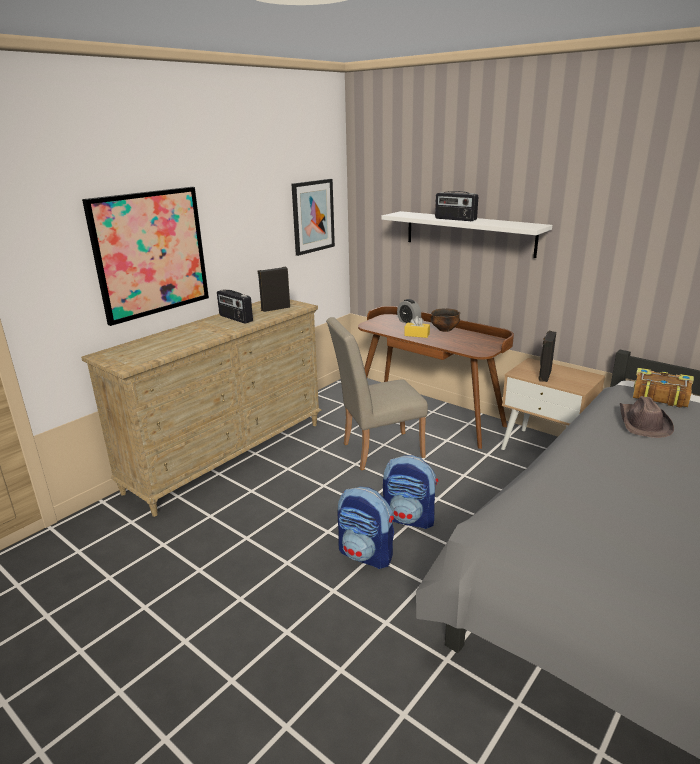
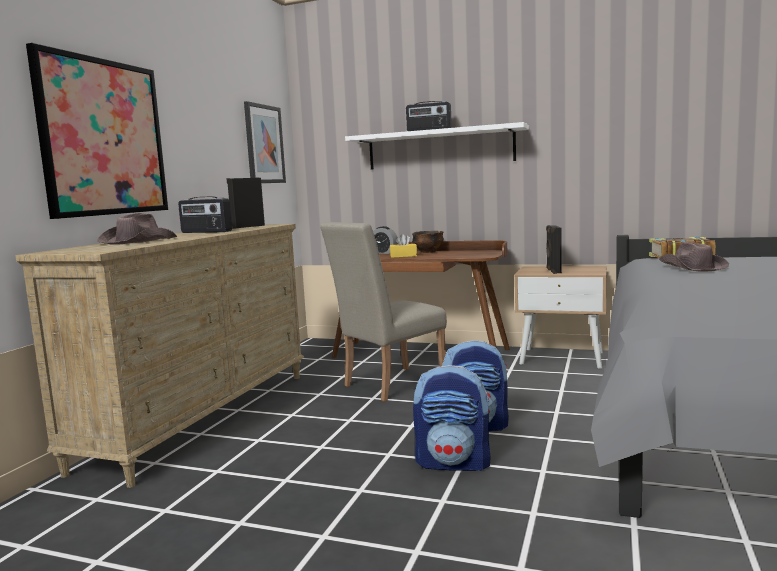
camera: 20 degrees left, 15 degrees down
none -> brown hat [97,213,177,245]

